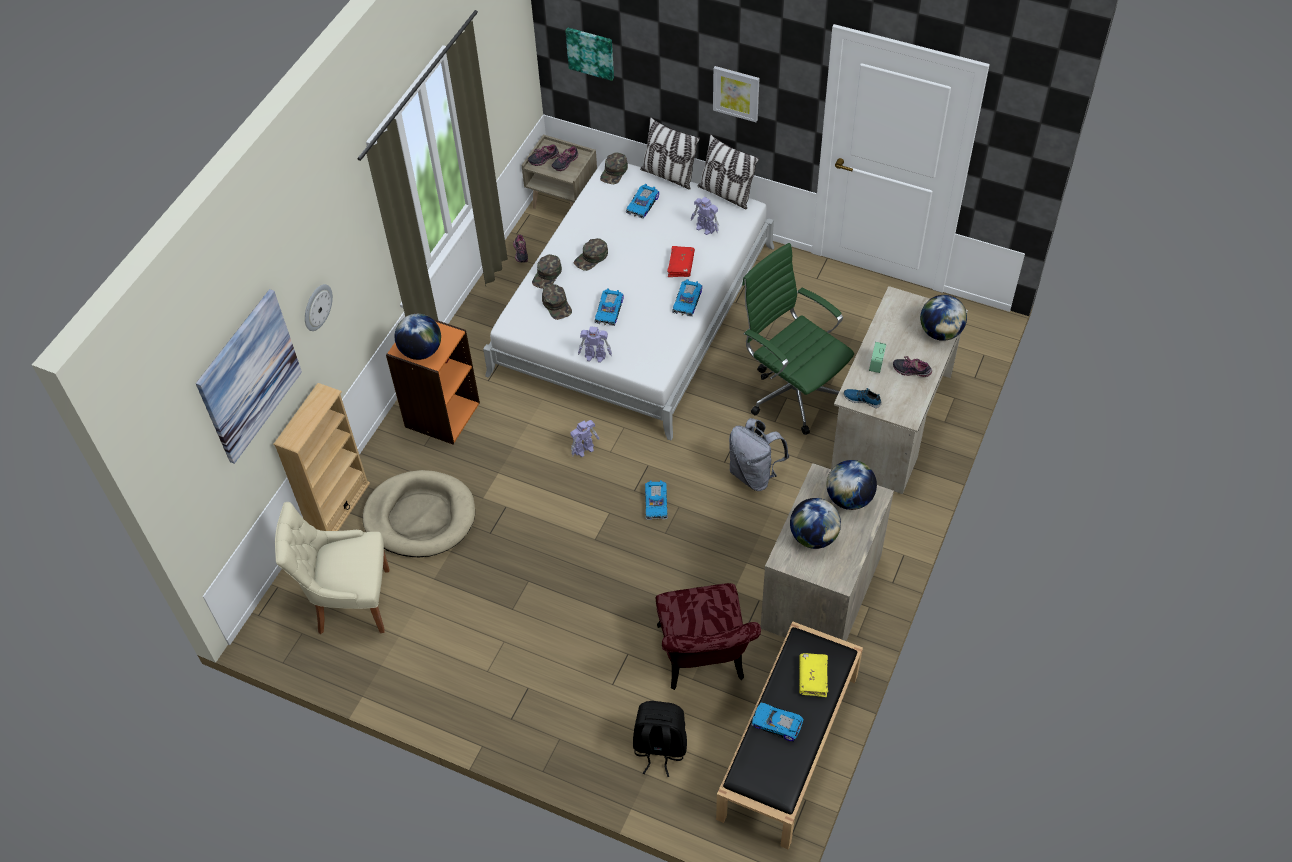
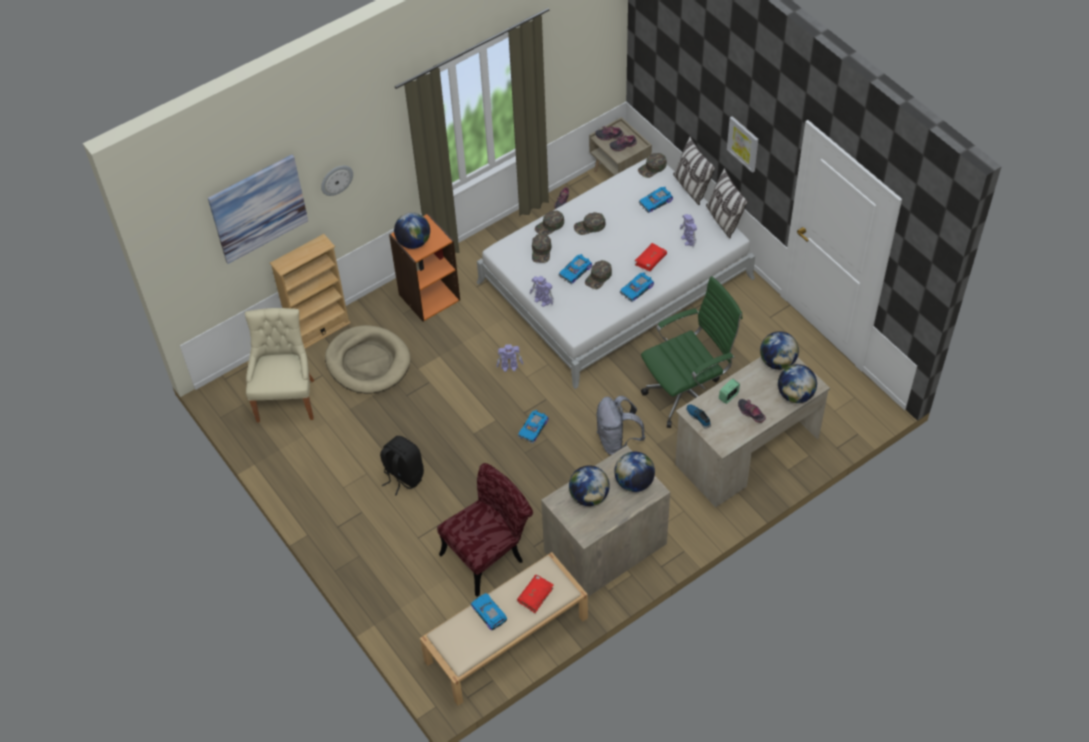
camera: 30 degrees right, 0 degrees up
beige chair [275,502,389,634] -> beige chair turned 60 degrees clockwise [245,308,315,423]
picture [565,27,614,81] -> none
black backpack [633,701,687,777] -> black backpack moved to [380,436,424,495]
red chair [656,583,761,690] -> red chair turned 150 degrees counterclockwise [437,463,533,597]
black bench [716,621,863,849] -> beige bench [420,552,588,706]
green office chair [742,243,854,435] -> green office chair turned 75 degrees clockwise [641,276,743,428]
yellow book [799,653,828,697] -> red book [517,575,553,613]
none -> green cap [585,260,612,289]
none -> globe [760,331,799,370]

